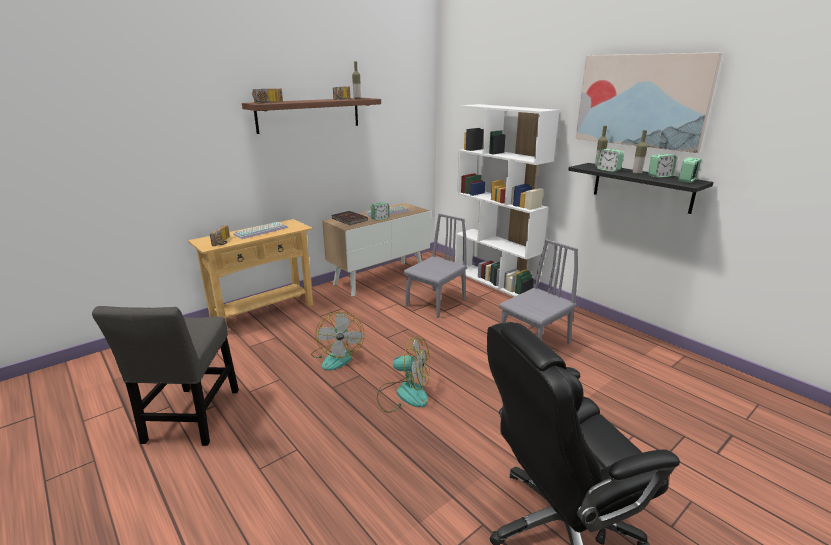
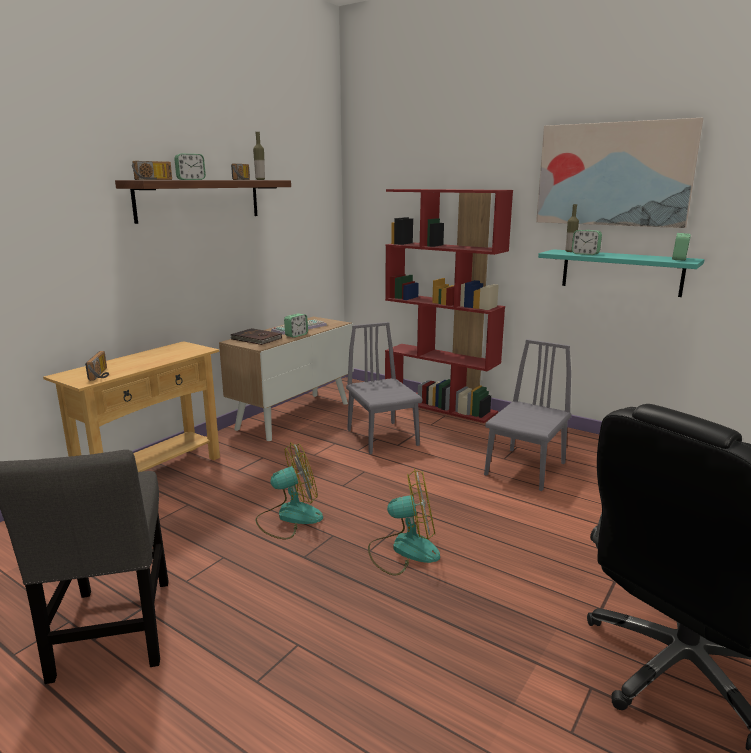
camera: 15 degrees left, 5 degrees down
keyboard [233,222,288,239] -> none
fan [311,312,364,371] -> fan turned 90 degrees counterclockwise [255,442,323,539]
grey chair [403,213,468,318] -> grey chair turned 45 degrees counterclockwise [346,322,422,454]
white bookcase [455,104,560,297] -> red bookcase [385,189,513,423]
black shelf [568,163,713,214] -> turquoise shelf [538,249,704,297]
bottle [633,130,648,175] -> none
alarm clock [648,154,677,178] -> alarm clock moved to [174,154,206,180]

